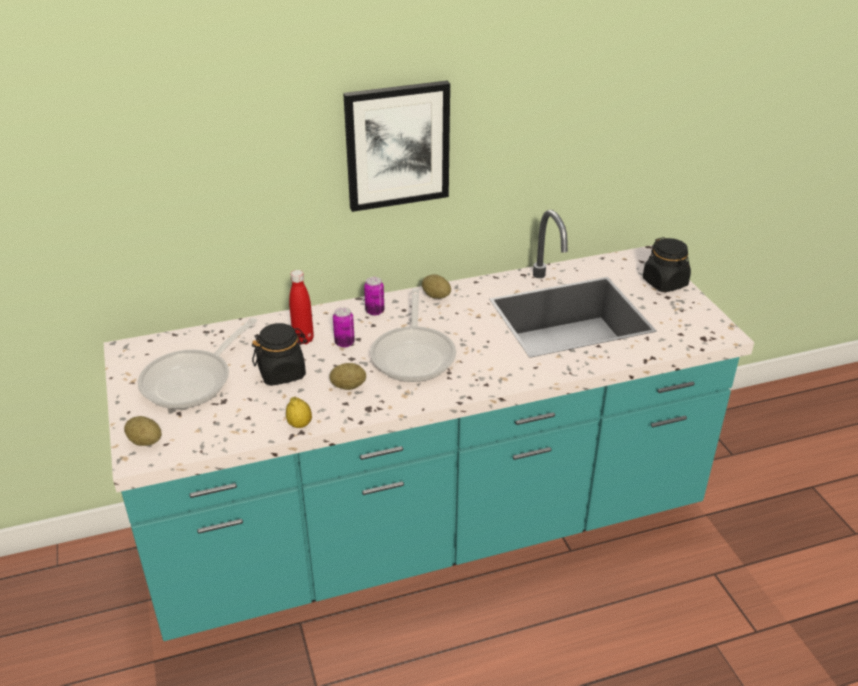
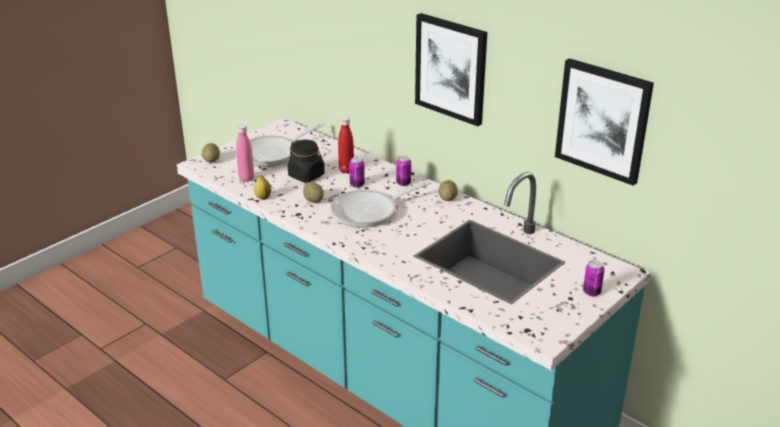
camera: 60 degrees right, 5 degrees down
frying pan [138,318,257,409] -> frying pan turned 45 degrees counterclockwise [250,123,325,166]
black jar [643,237,691,292] -> can [583,260,605,296]
none -> pink bottle [236,125,254,182]
none -> picture [555,58,654,186]

